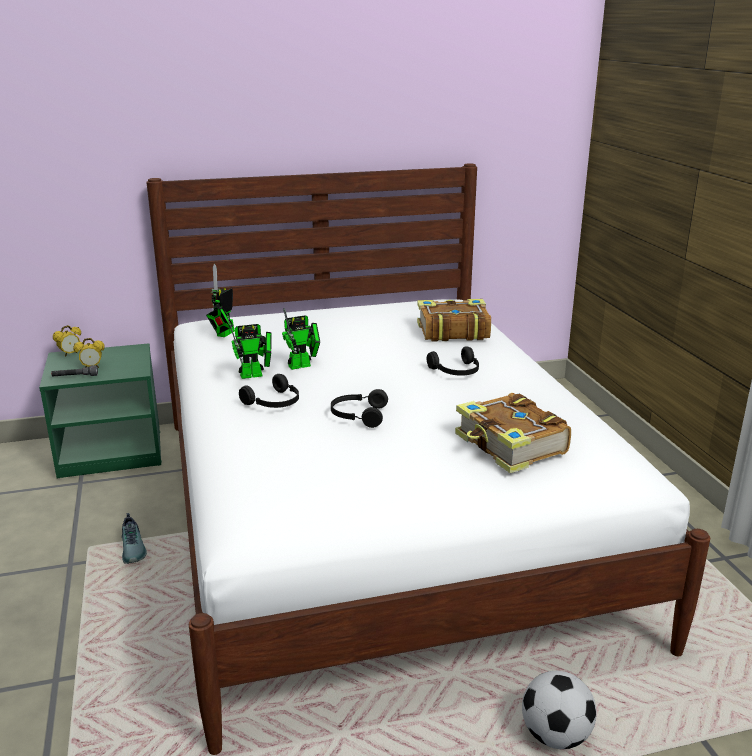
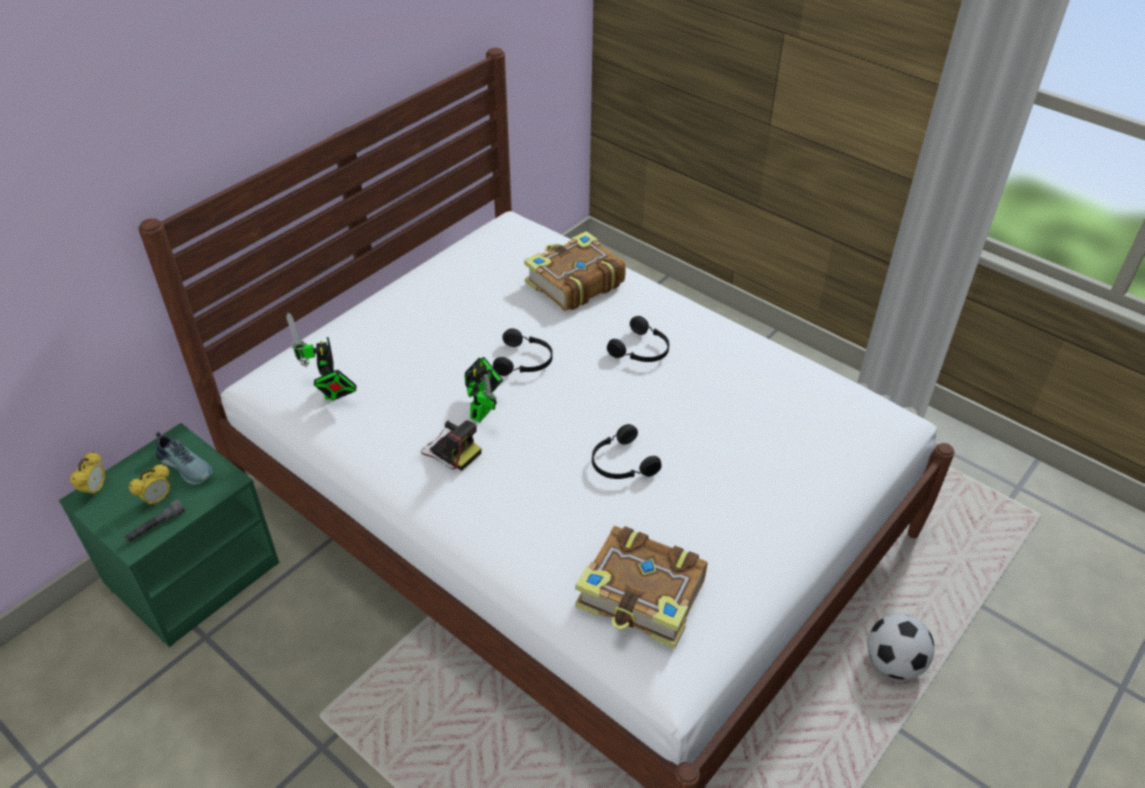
camera: 35 degrees left, 20 degrees up
shoe [122,513,147,564] -> shoe moved to [155,432,212,485]
toy robot [227,316,271,379] -> camera [421,420,482,471]
black headphones [239,374,299,408] -> black headphones moved to [493,328,553,376]
book [455,393,571,473] -> book moved to [575,526,707,649]

